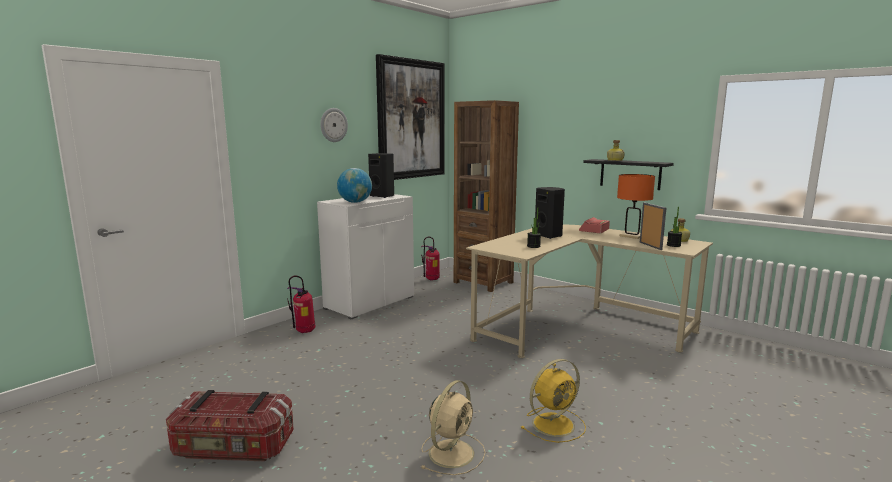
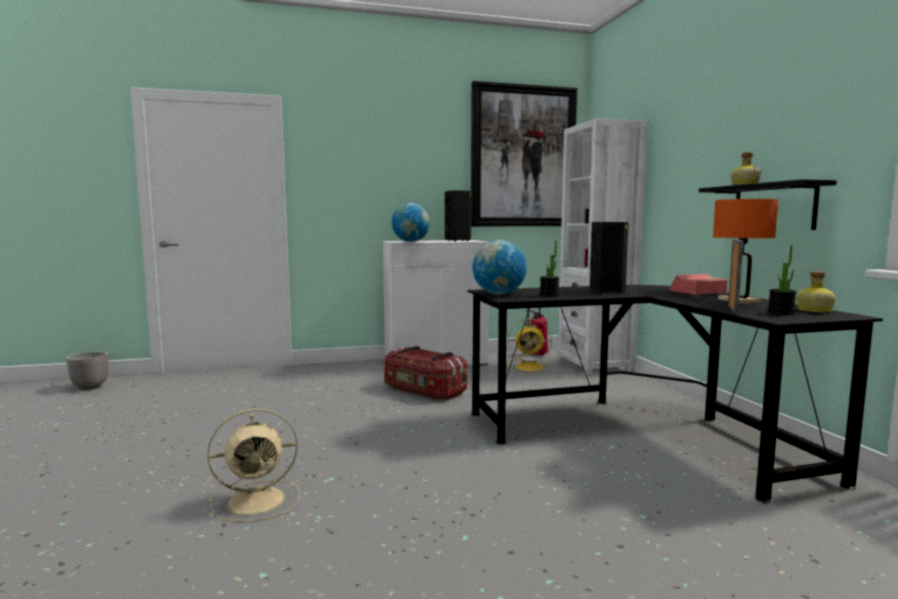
camera: 35 degrees right, 5 degrees down
storage box [166,390,294,461] -> storage box moved to [385,346,467,400]
fire extinguisher [287,275,316,333] -> none
wall clock [320,108,348,142] -> none
brown bookcase [454,100,519,292] -> white bookcase [558,118,647,376]
beige desk [466,225,713,358] -> black desk [467,285,883,503]
yellow fan [520,359,586,443] -> yellow fan moved to [506,319,552,373]
none -> planter [66,351,109,390]
none -> globe [472,240,527,294]

